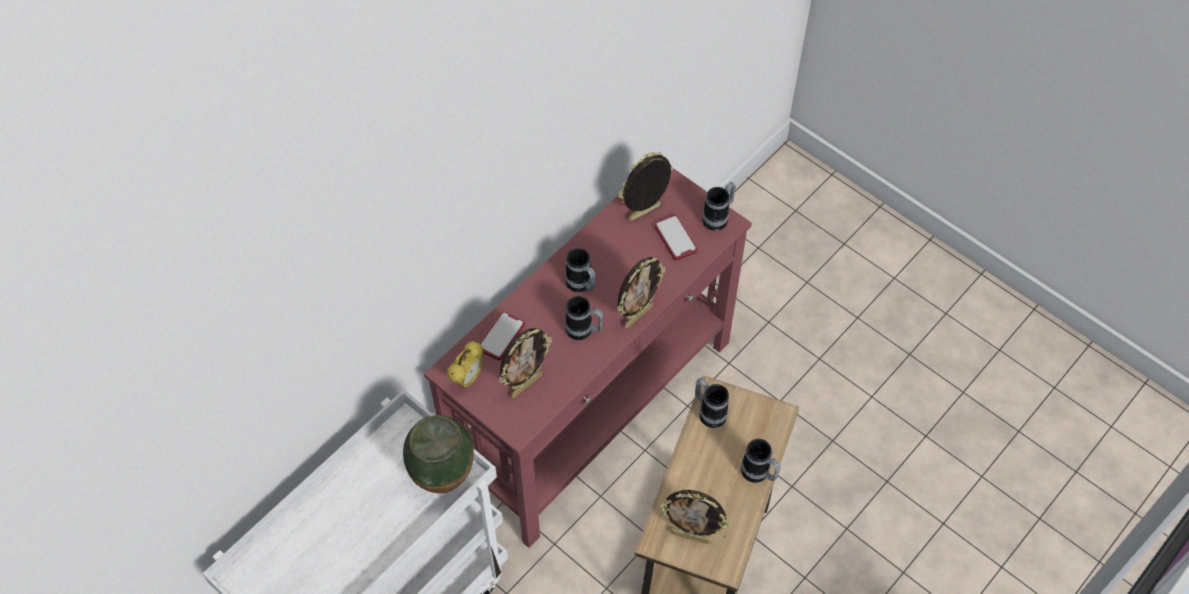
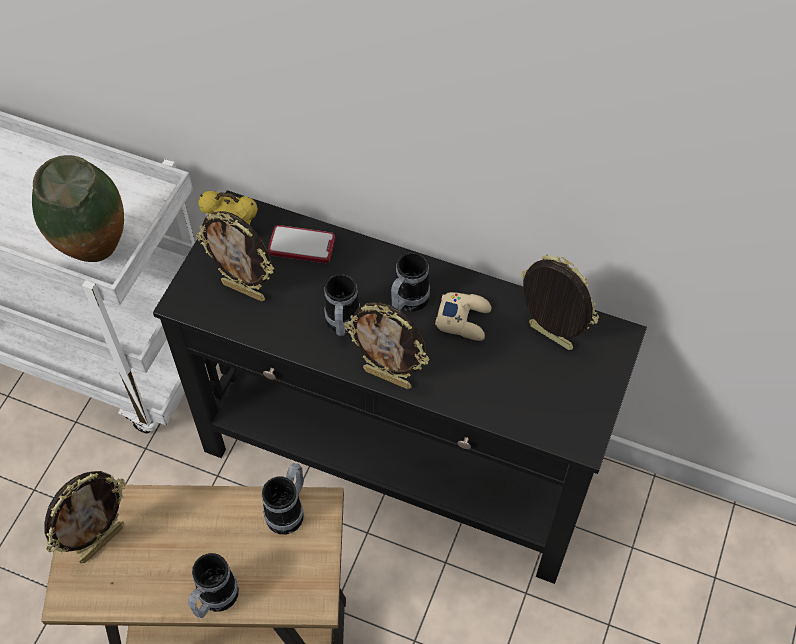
camera: 70 degrees right, 0 degrees up
red console table [424,168,752,548] -> black console table [153,190,647,584]
phone [655,215,698,260] -> none
picture frame [659,490,730,544] -> picture frame turned 135 degrees counterclockwise [44,471,126,563]
mug [702,182,736,231] -> none
none -> beige game controller [435,292,491,341]

